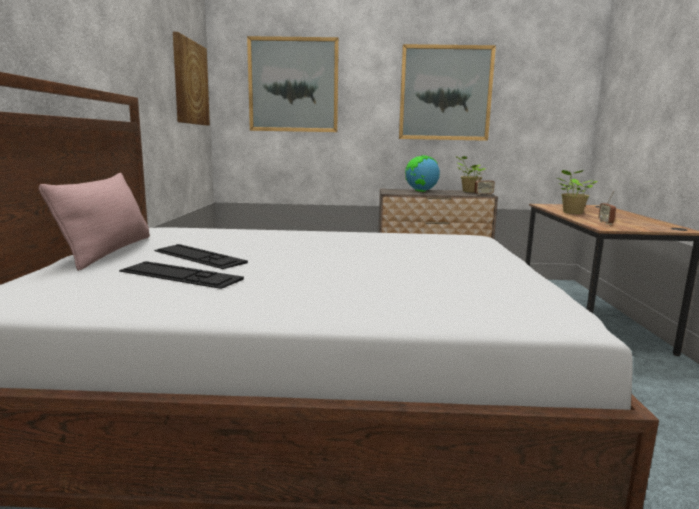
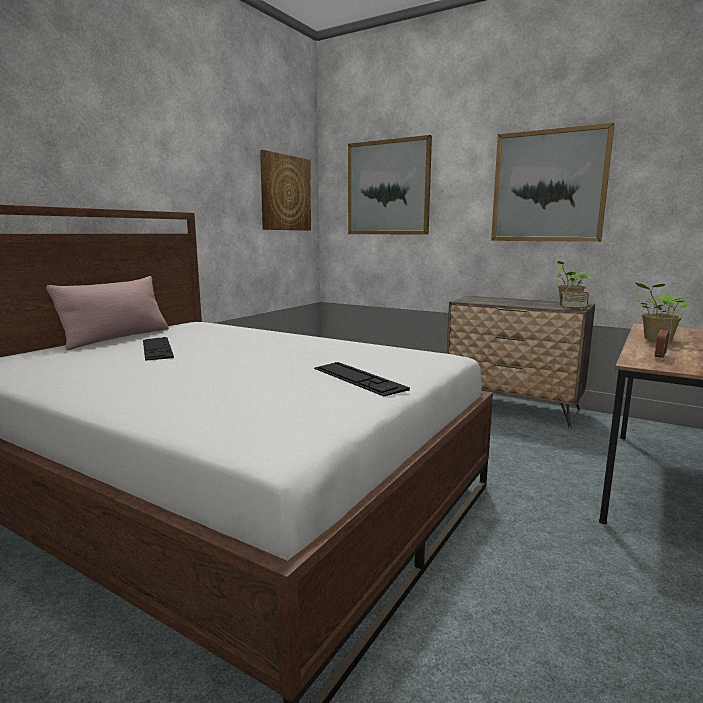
camera: 30 degrees right, 0 degrees up
keyboard [119,261,244,289] -> keyboard moved to [314,362,410,396]
globe [405,155,440,192] -> none

